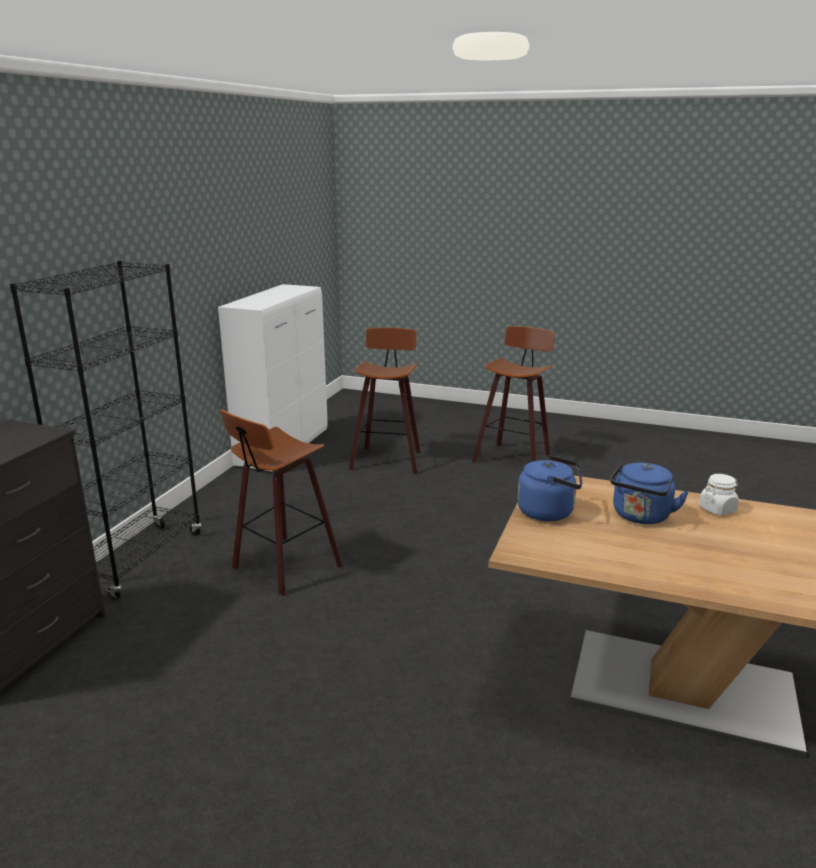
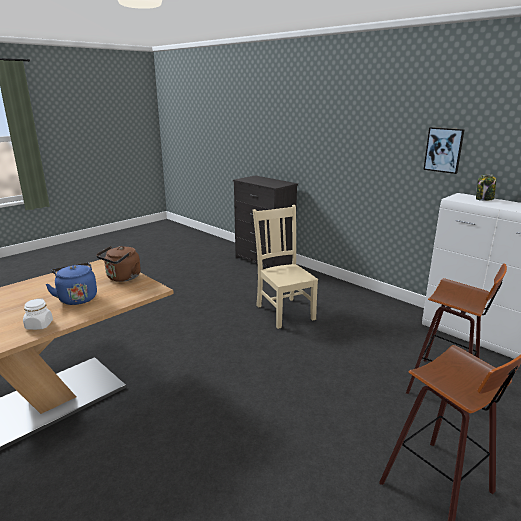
camera: 115 degrees right, 0 degrees up
black bookcase [10,261,201,600] -> none
stool [220,410,342,596] -> beige chair [253,205,318,329]
blue kettle [517,455,582,521] -> brown kettle [96,246,141,282]
none -> picture [423,127,465,174]
none -> jar [476,174,496,201]

